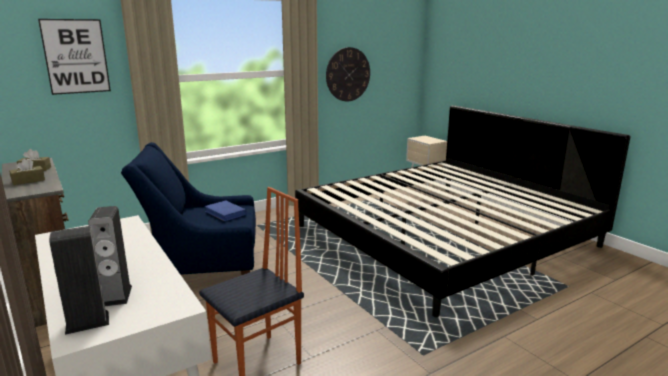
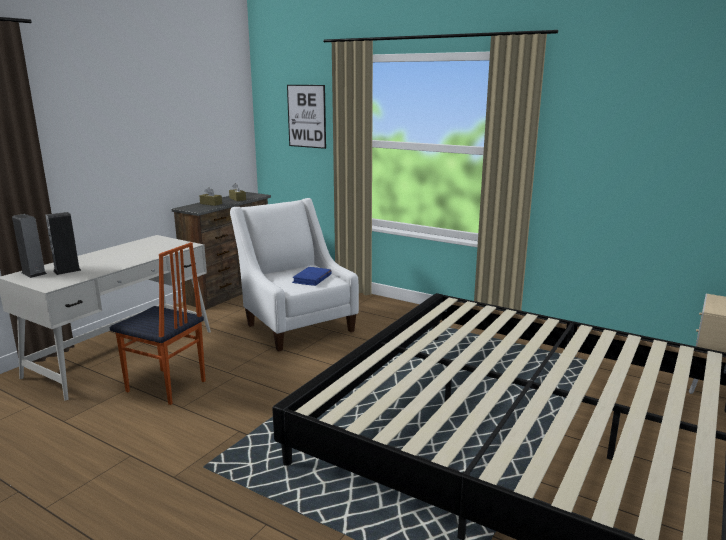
camera: 65 degrees right, 0 degrees up
blue armchair [121,142,256,275] -> white armchair [230,198,359,352]
wall clock [326,47,370,101] -> none

